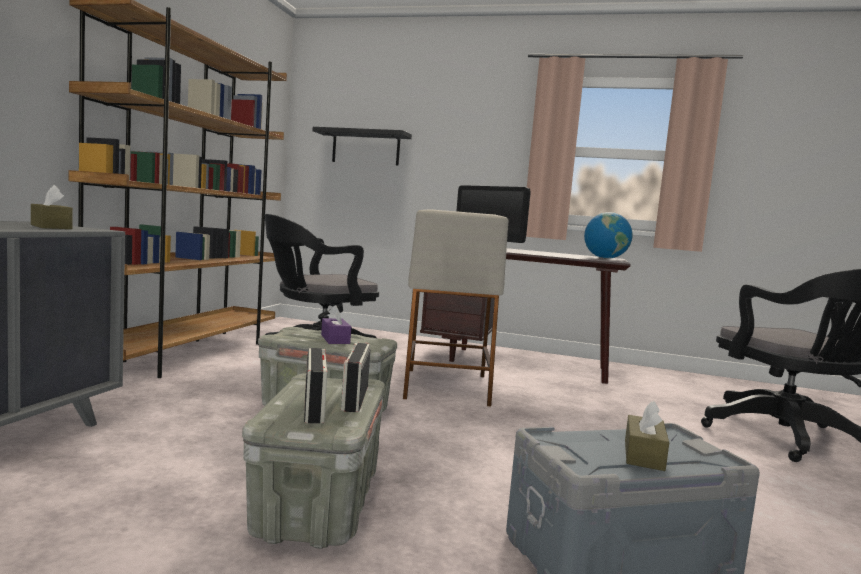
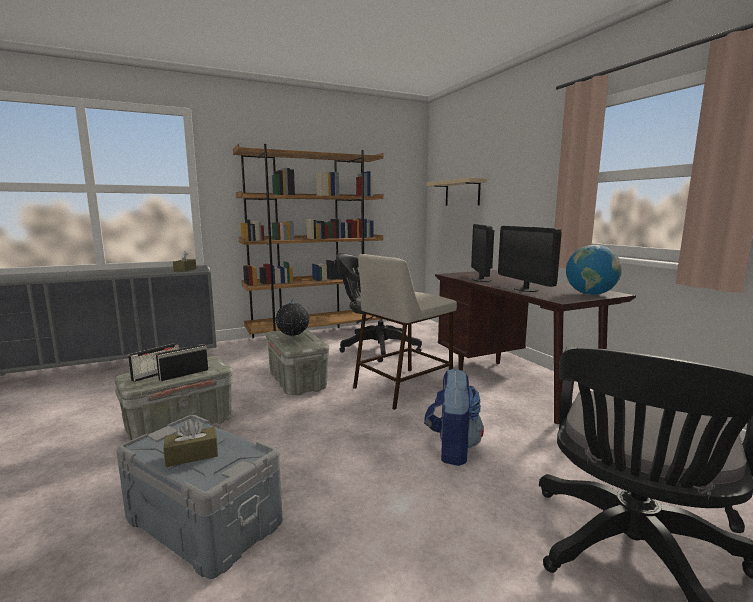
camera: 50 degrees right, 5 degrees up
black shelf [313,127,412,166] -> beige shelf [426,178,487,206]
purple tissue box [321,305,351,344] -> globe [276,299,309,340]
none -> backpack [424,368,484,466]
none -> monitor [498,226,562,292]

